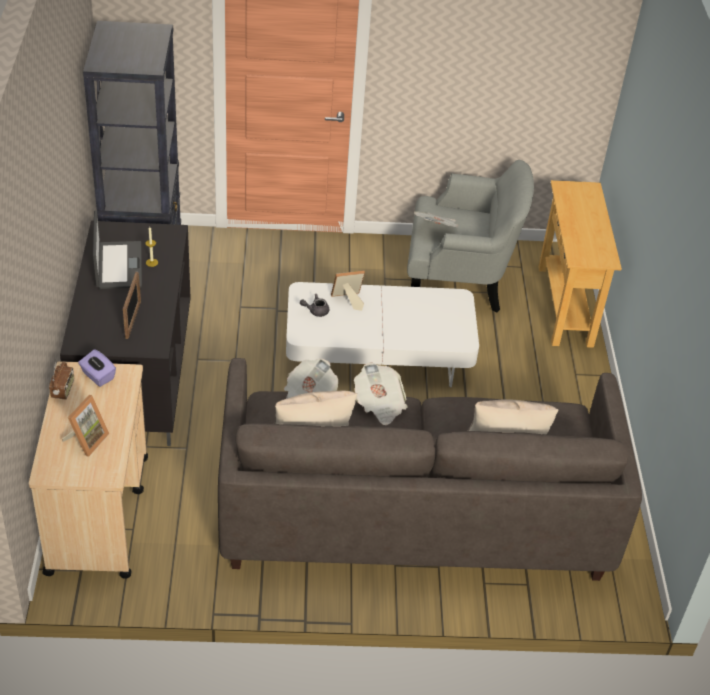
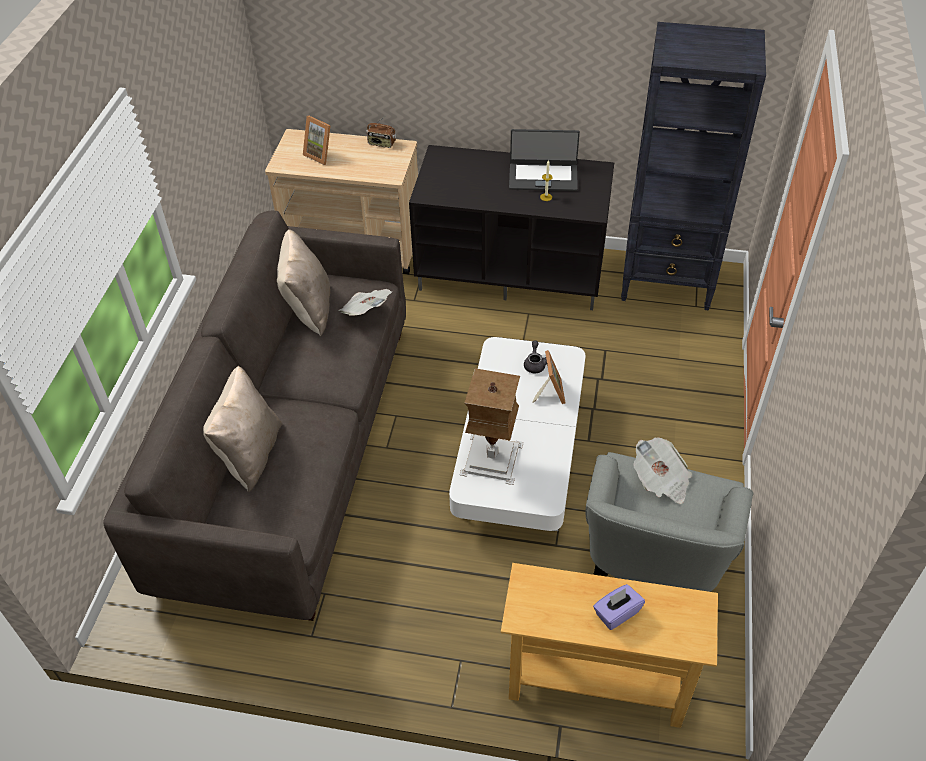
camera: 105 degrees right, 5 degrees up
purple tissue box [78,349,116,387] -> purple tissue box moved to [593,584,645,630]
picture frame [123,272,141,339] -> none
newspaper [354,362,408,425] -> none
none -> table lamp [460,368,524,485]

